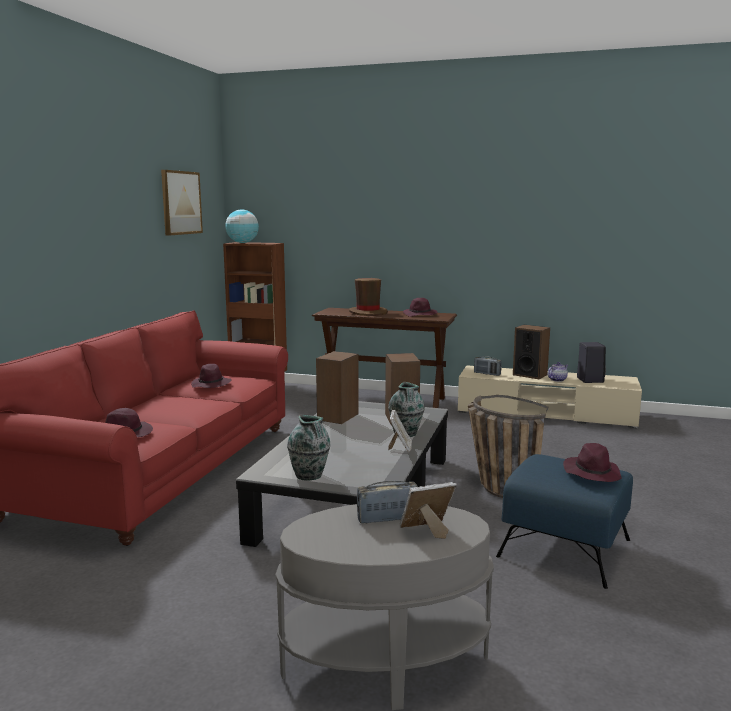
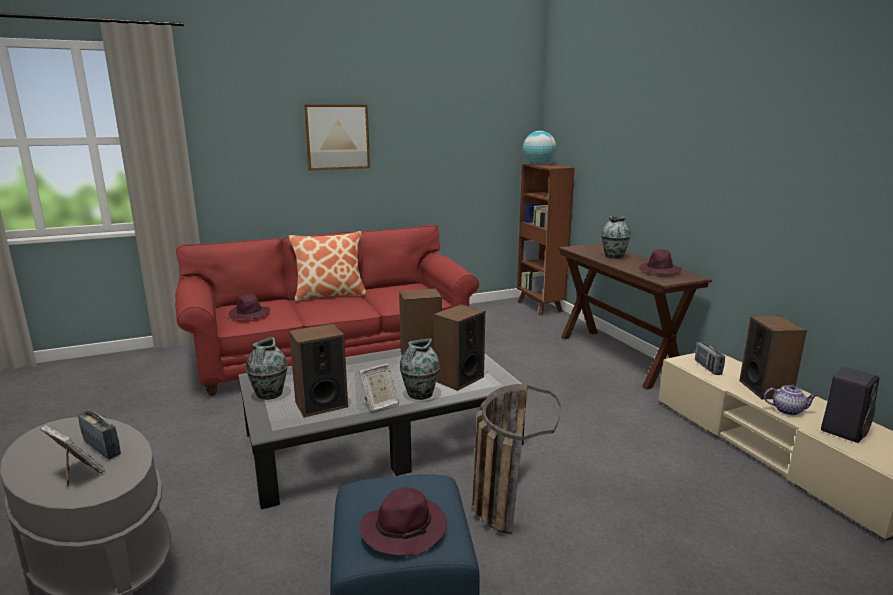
camera: 50 degrees right, 5 degrees up
picture [161,170,203,236] -> picture moved to [303,104,370,170]
purple hat [191,364,232,388] -> none
brown hat [349,278,388,316] -> vase [601,216,631,259]
none -> pillow [289,231,367,302]
none -> speaker [289,323,348,417]

